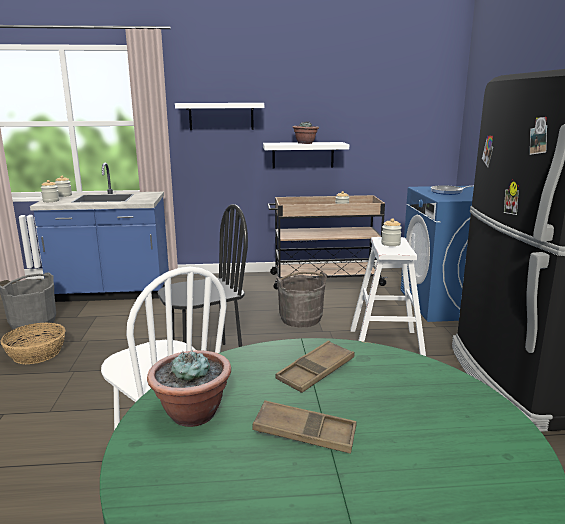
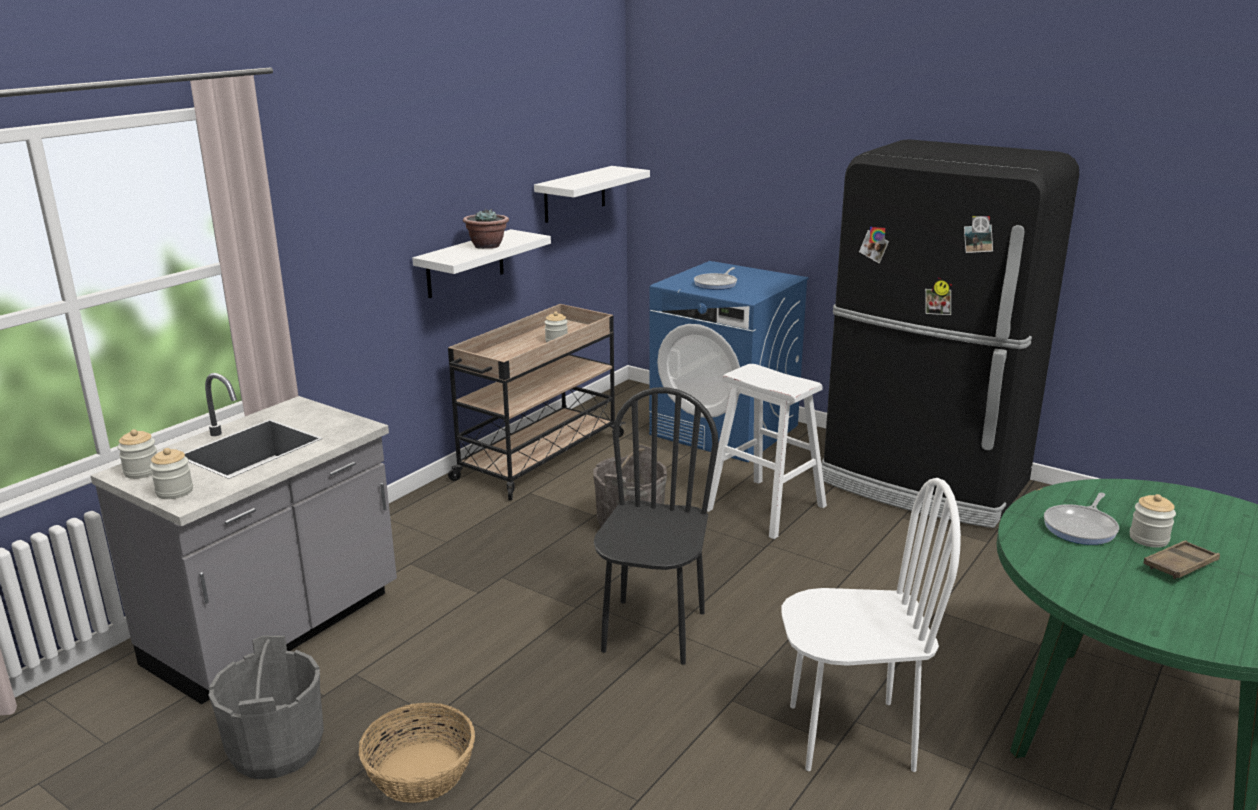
camera: 50 degrees left, 5 degrees up
blue counter [30,162,169,302] -> grey counter [90,373,397,704]
potted plant [147,349,231,427] -> none
white shelf [175,103,264,130] -> white shelf moved to [534,166,650,223]
brown tray [275,340,354,393] -> frying pan [1044,493,1119,545]
jar [381,218,402,246] -> jar moved to [1130,494,1176,548]

